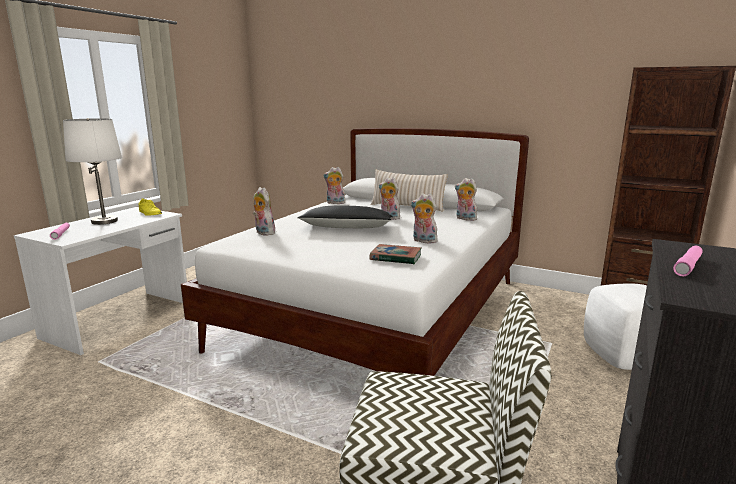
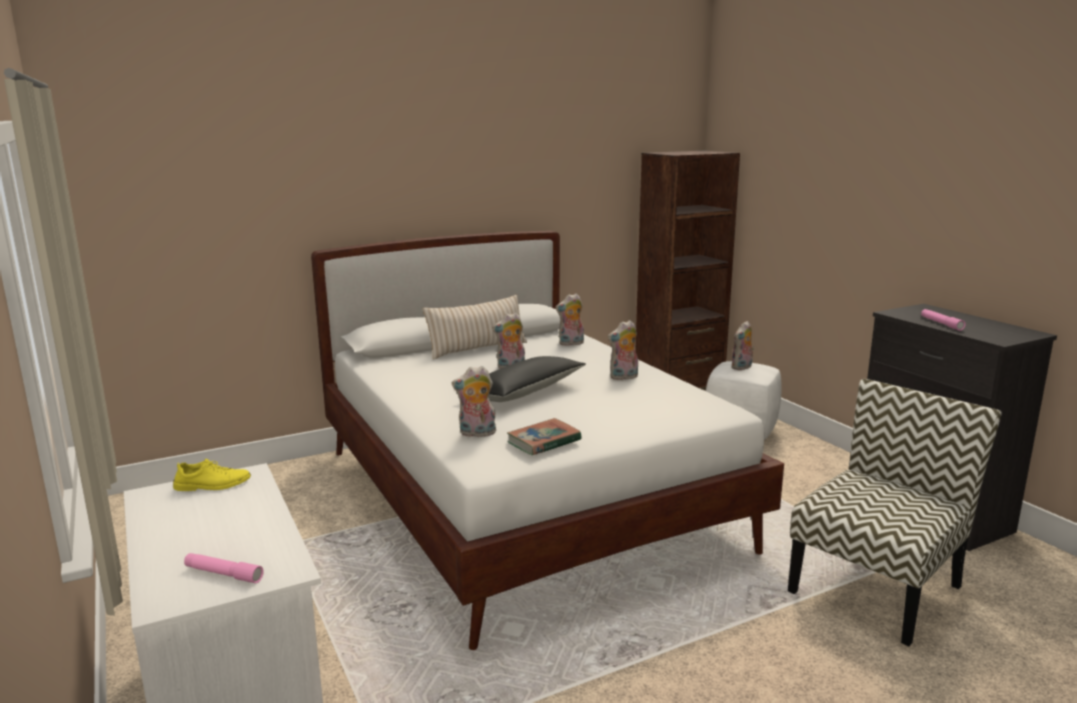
camera: 55 degrees left, 0 degrees up
white table lamp [63,118,122,225] -> none
plush toy [323,167,345,204] -> plush toy moved to [732,321,755,370]
book [370,244,422,264] -> book moved to [507,418,582,455]

